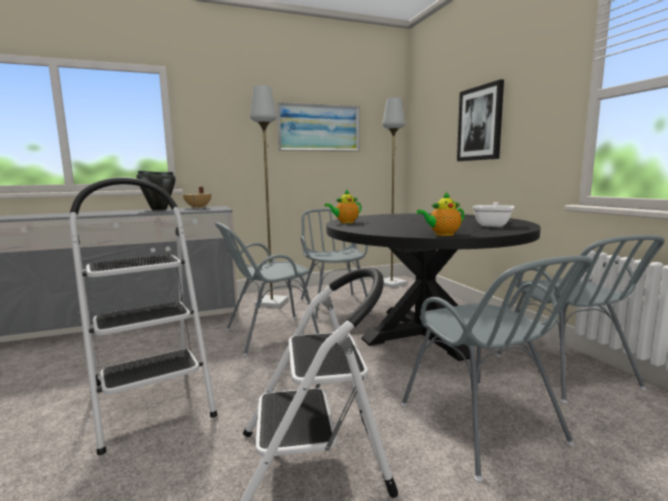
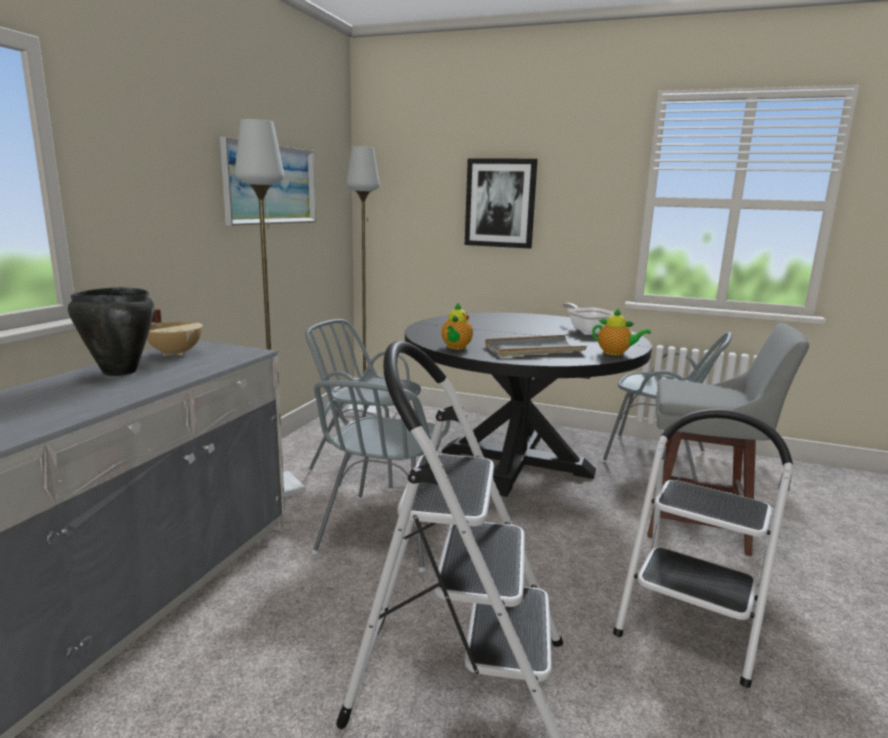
camera: 50 degrees left, 5 degrees up
grey chair [401,256,592,482] -> grey stool [647,323,809,556]
teapot [417,191,464,236] -> teapot turned 90 degrees counterclockwise [592,309,651,355]
none -> grey tray [485,335,587,357]

